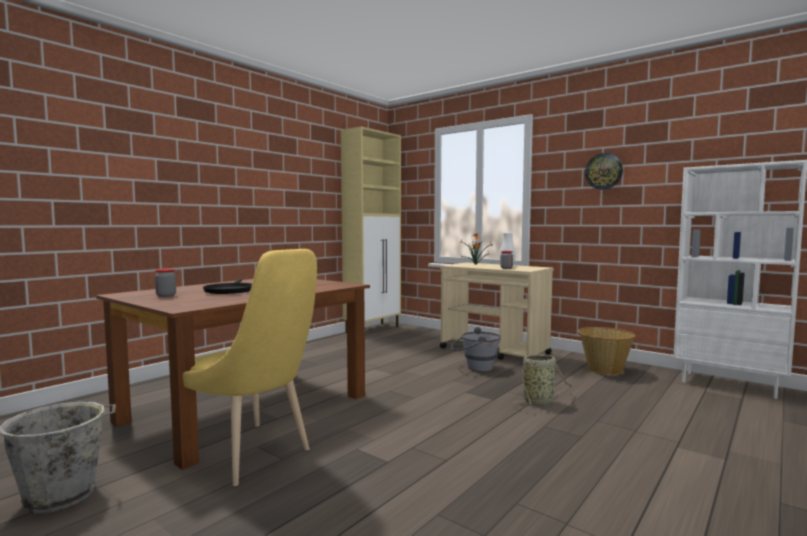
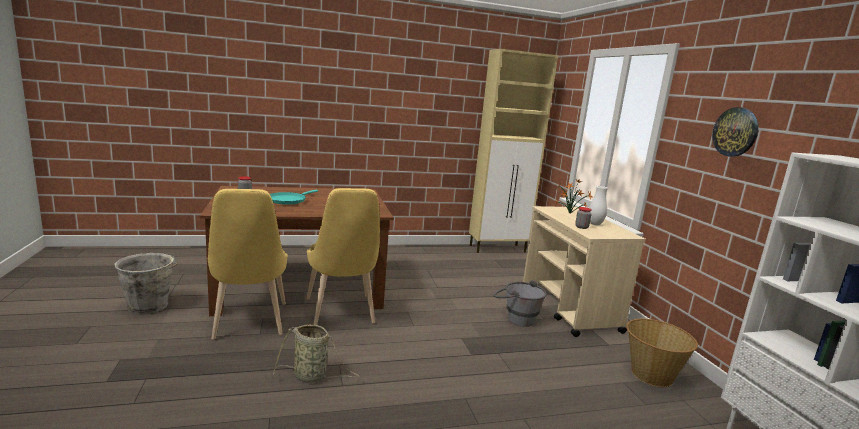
camera: 35 degrees right, 10 degrees up
black frying pan [203,279,252,294] -> turquoise frying pan [270,190,318,205]
basket [513,354,573,405] -> basket moved to [273,324,360,383]
none -> yellow chair [306,188,380,325]

